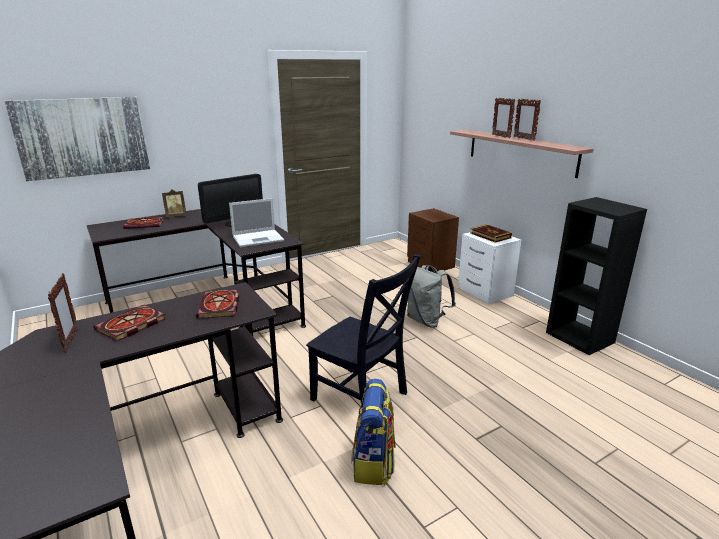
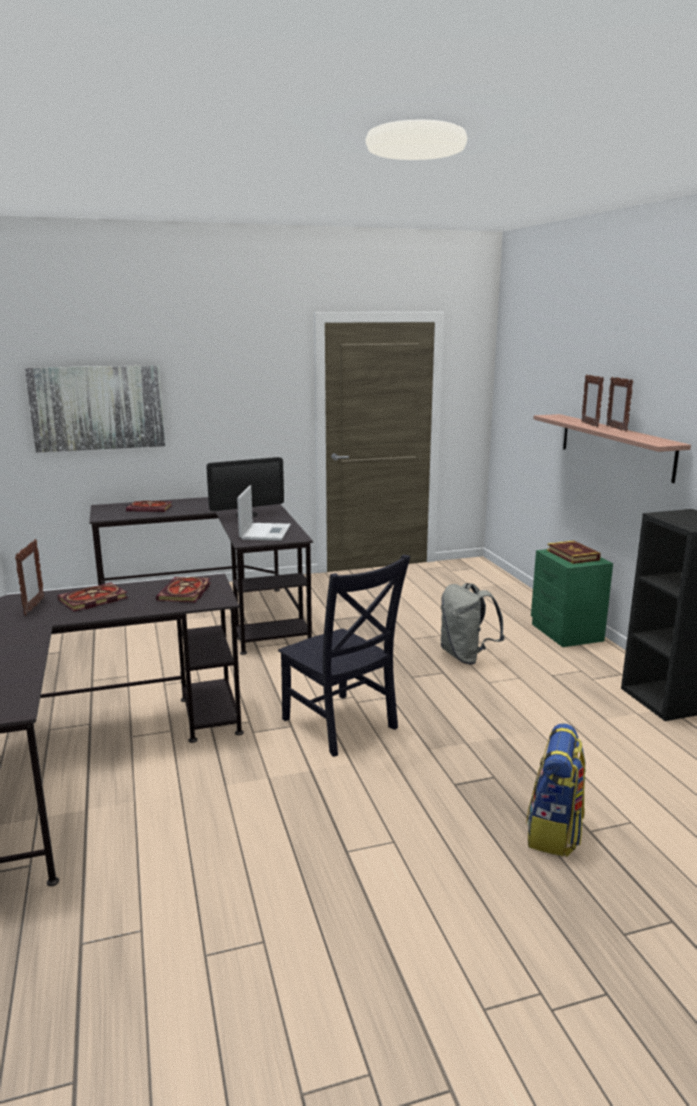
camera: 15 degrees right, 5 degrees down
picture frame [162,189,187,218] -> none
laptop [229,198,284,247] -> laptop turned 75 degrees counterclockwise [237,485,291,541]
backpack [351,379,396,485] -> backpack moved to [526,723,586,857]
brown nightstand [407,208,459,271] -> none
white nightstand [458,232,522,304] -> green nightstand [531,549,613,647]

